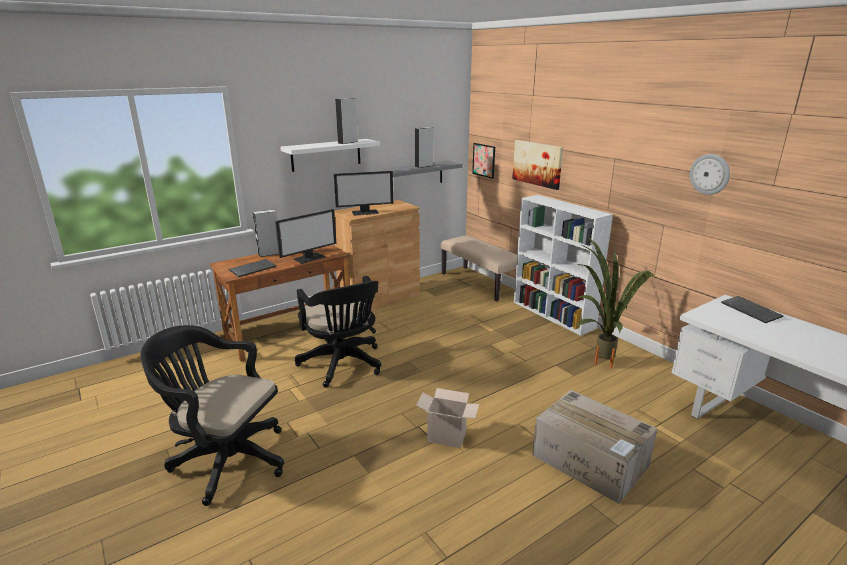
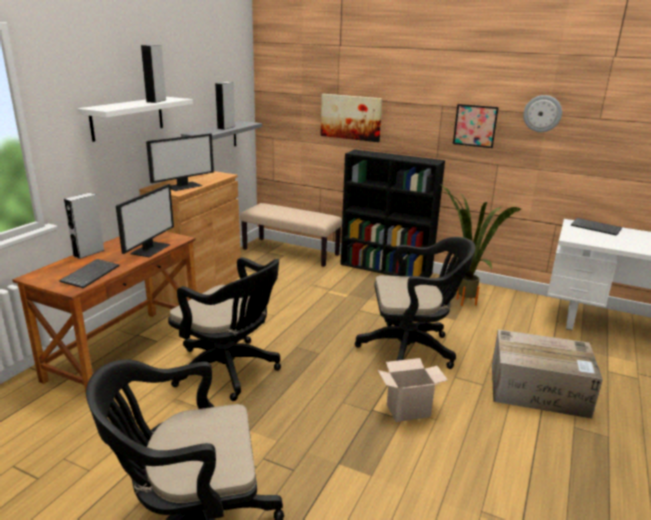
camera: 30 degrees left, 0 degrees up
picture [472,143,495,179] -> picture moved to [453,104,499,148]
white bookcase [514,195,613,336] -> black bookcase [340,149,445,278]
none -> black office chair [355,237,476,369]

